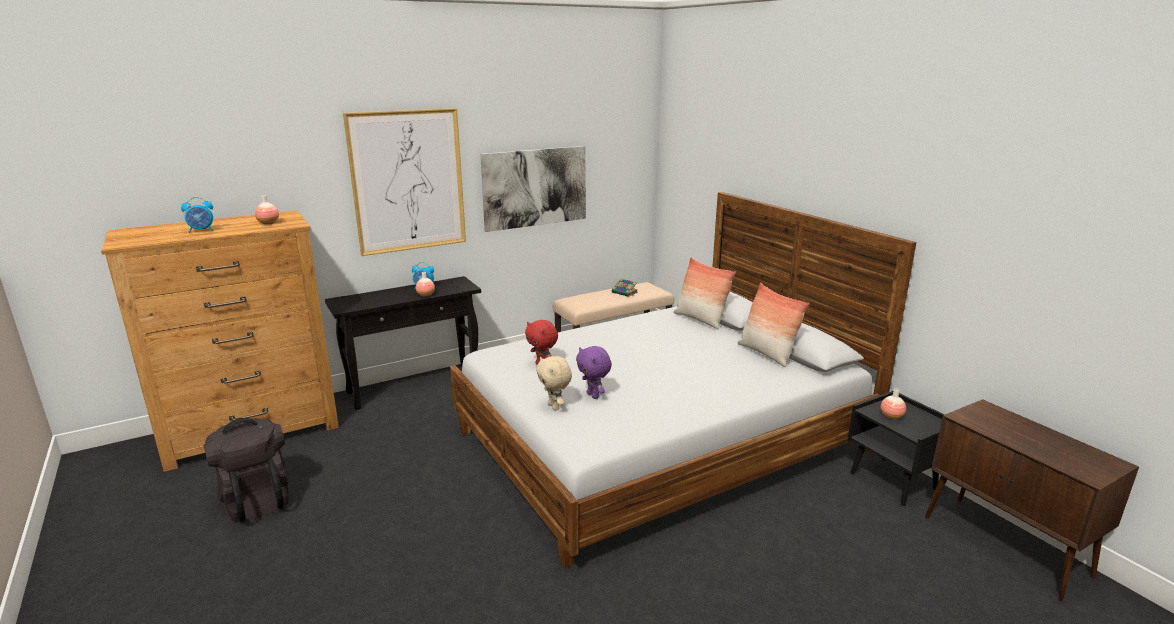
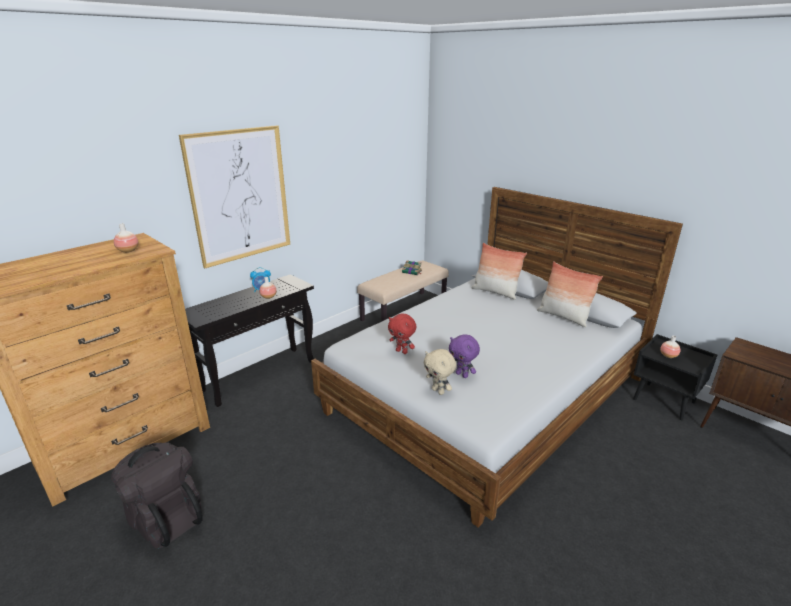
camera: 15 degrees left, 5 degrees up
alarm clock [181,197,213,233] -> none
picture [480,146,586,232] -> none

